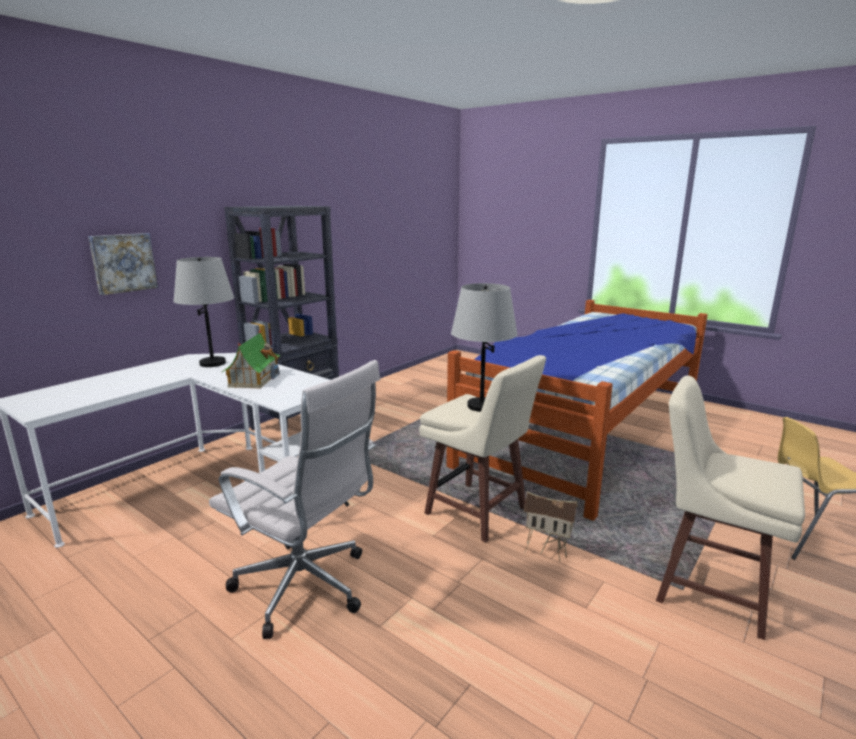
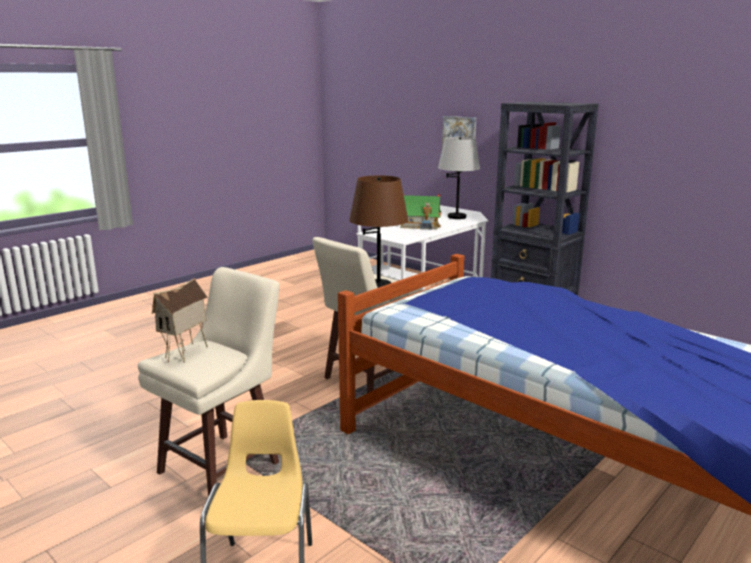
camera: 95 degrees right, 0 degrees up
white office chair [209,360,380,639] -> none
grey table lamp [451,283,518,412] -> brown table lamp [349,175,408,288]
toy house [524,492,578,561] -> toy house moved to [152,278,208,363]

